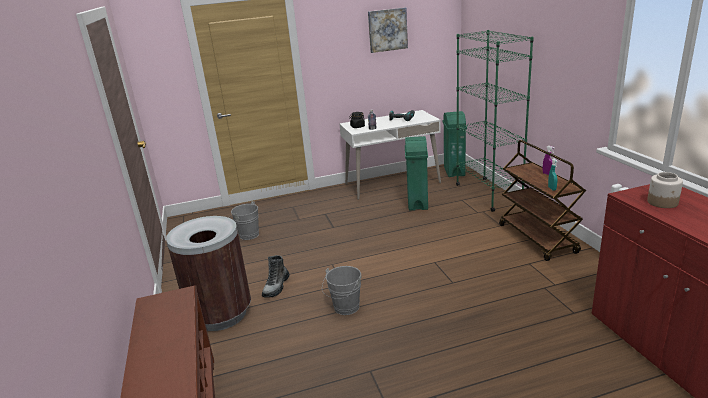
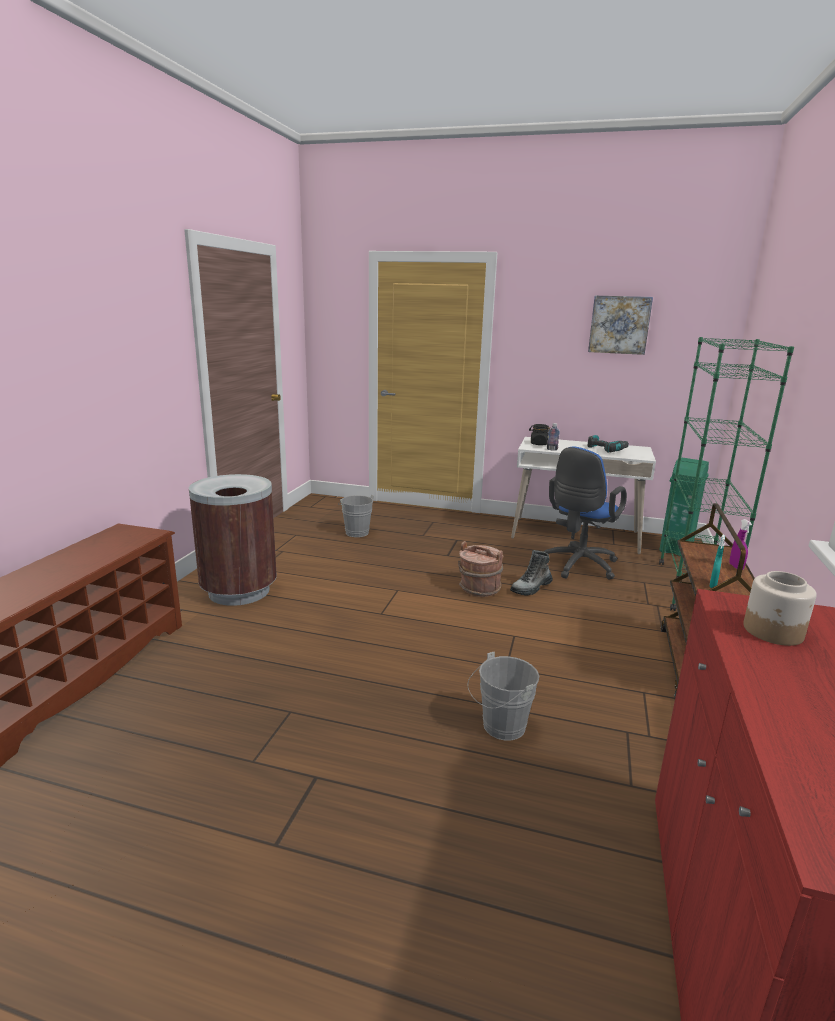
camera: 30 degrees right, 5 degrees down
boot [262,255,290,298] -> boot moved to [510,550,553,596]
grey bucket [322,266,361,315] -> grey bucket moved to [467,652,539,741]
green trash can [405,136,428,210] -> blue office chair [544,447,627,580]
none -> brown bucket [458,541,503,597]

